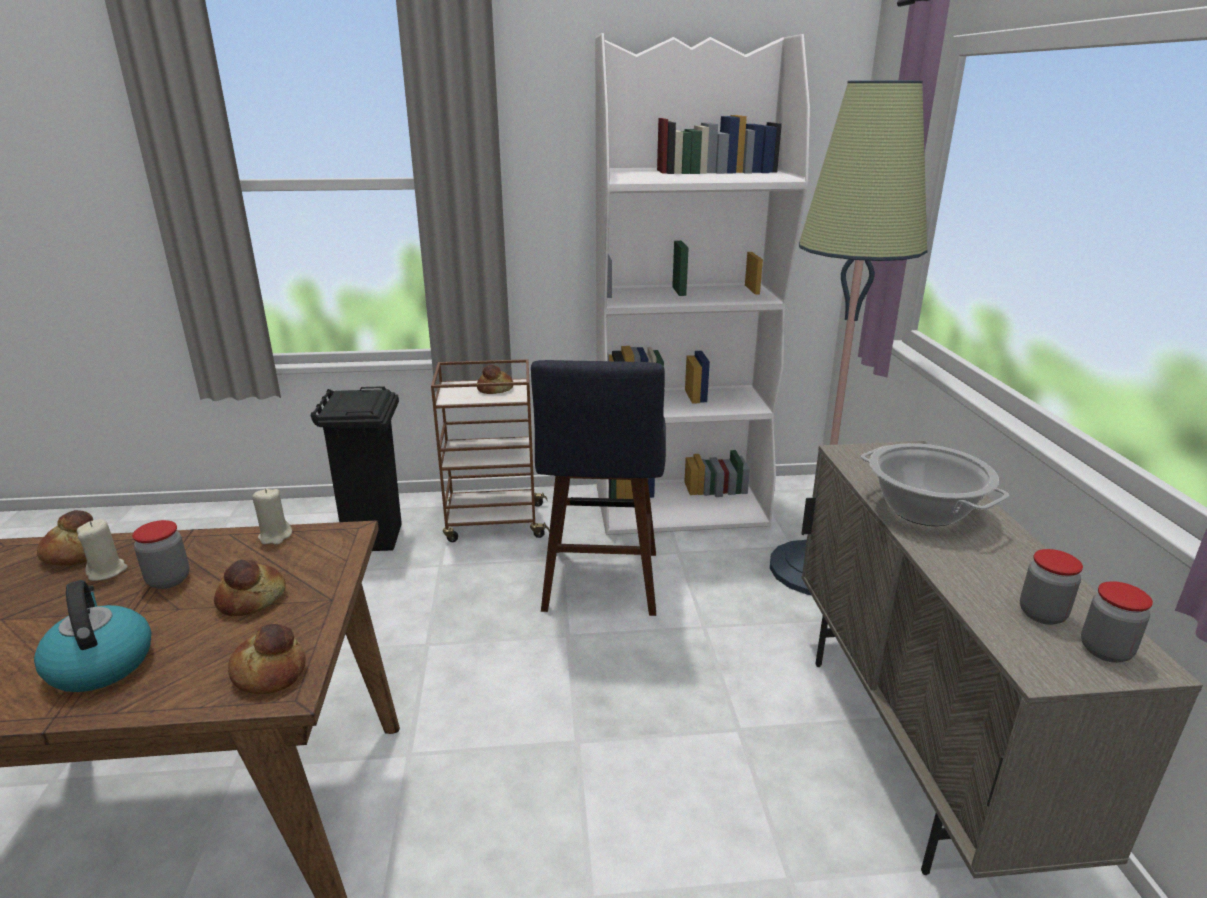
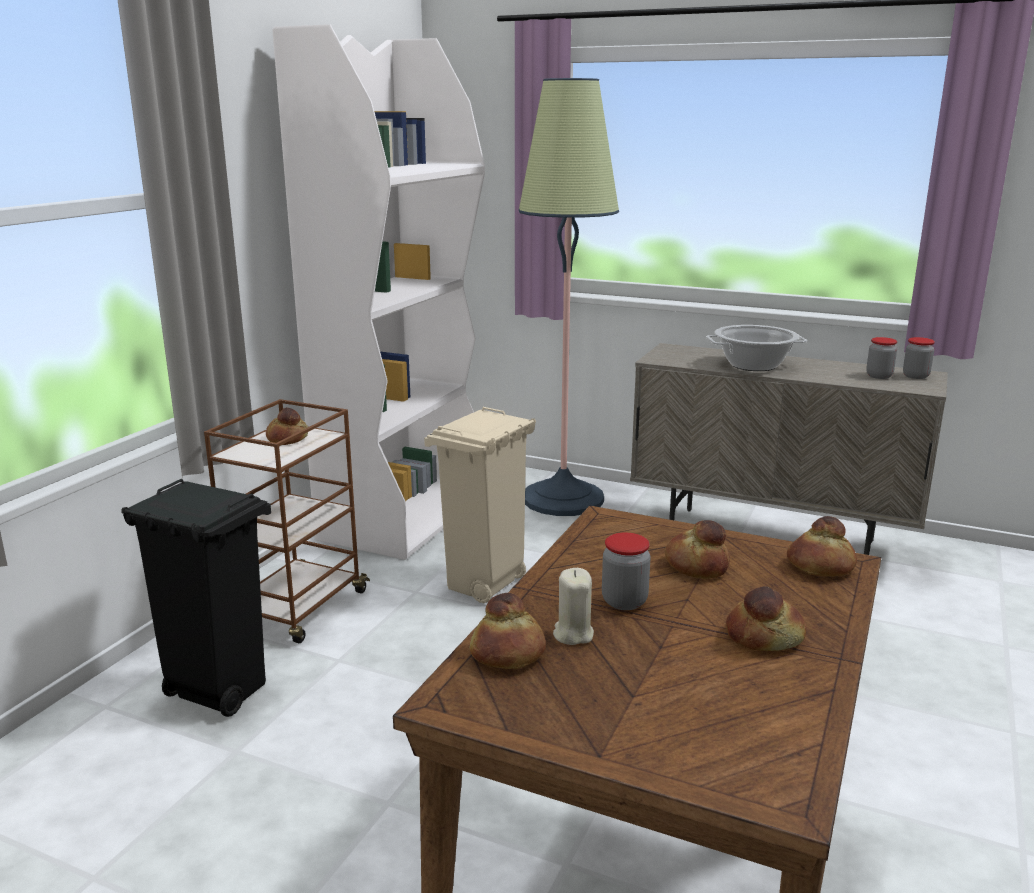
camera: 60 degrees left, 5 degrees down
kettle [34,580,151,692] -> bread [726,586,806,651]
beige candle [252,488,292,544] -> none
blue stool [531,360,666,616] -> beige trash can [424,407,536,603]

